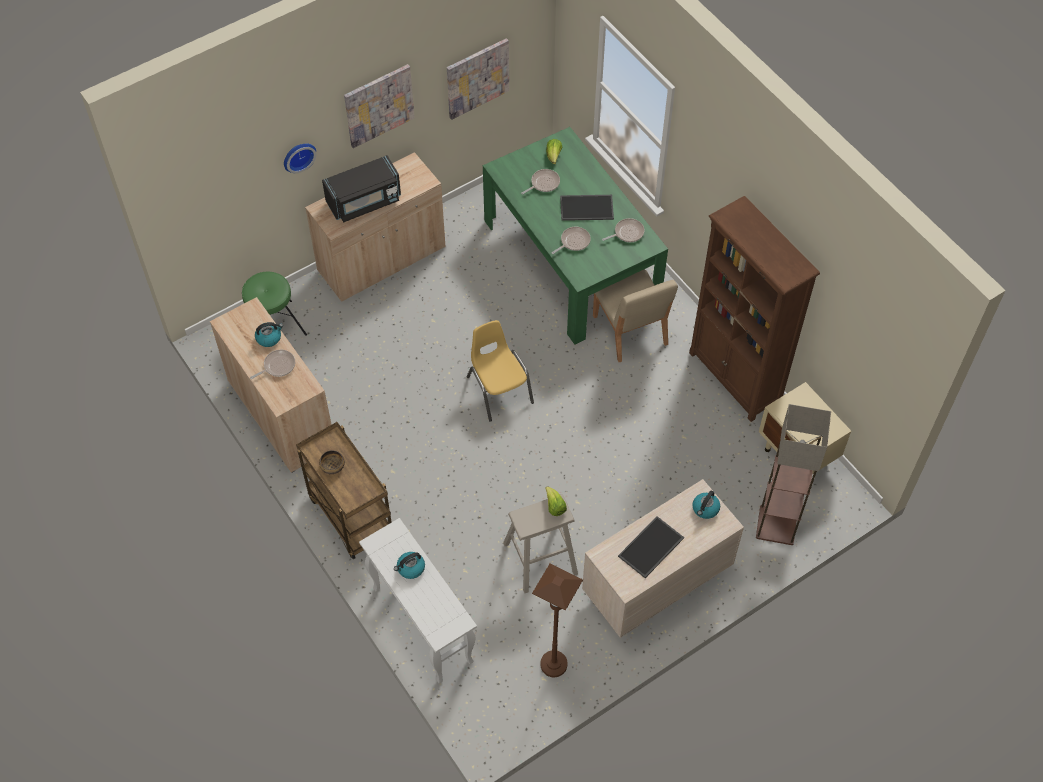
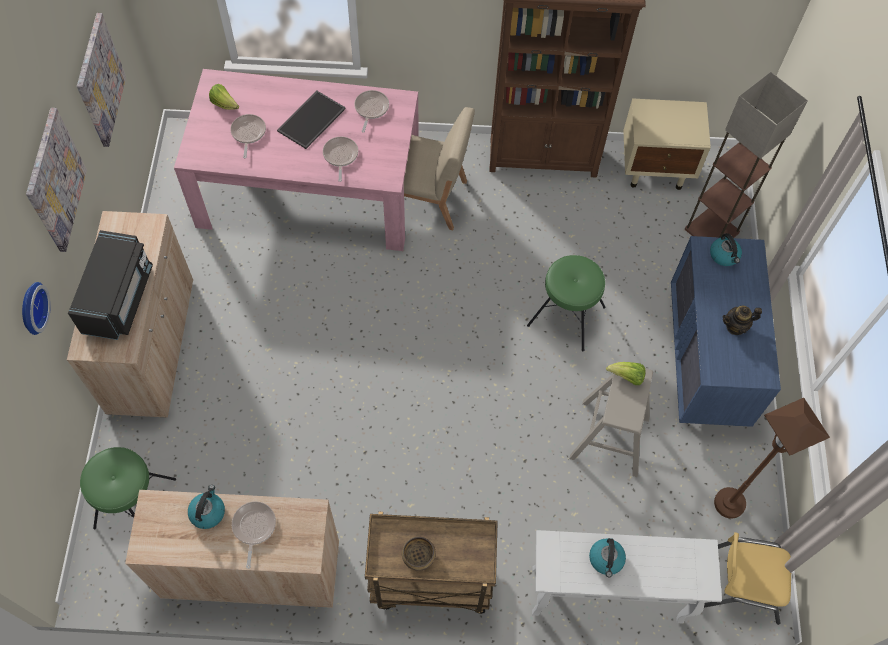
camera: 55 degrees left, 5 degrees up
yellow chair [466,320,534,422] -> yellow chair moved to [704,532,791,625]
green dining table [483,127,668,345] -> pink dining table [174,69,418,251]
beige dresser [582,479,744,638] -> blue dresser [671,236,781,427]
tray [618,516,684,578] -> teapot [723,306,762,335]
none -> green stool [527,255,606,351]

